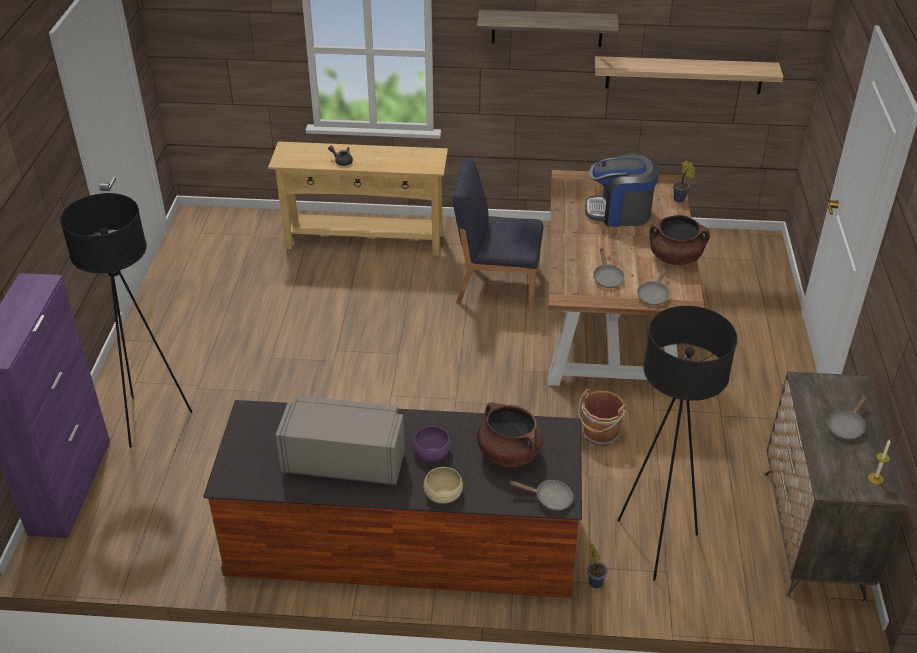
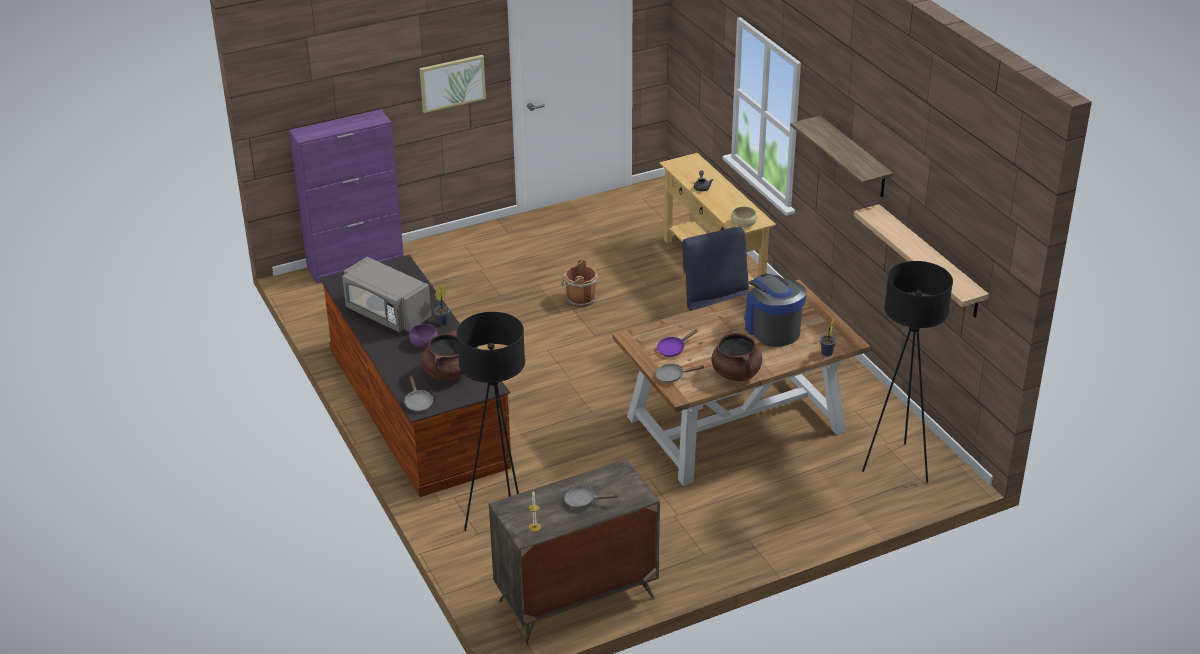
camera: 60 degrees right, 5 degrees down
black floor lamp [60,193,192,448] -> black floor lamp moved to [862,261,953,483]
grey microwave [276,396,405,485] -> grey microwave turned 150 degrees clockwise [342,257,432,332]
beige bowl [423,467,463,504] -> beige bowl moved to [731,206,757,227]
brown bucket [578,388,626,446] -> brown bucket moved to [561,259,598,307]
potted plant [587,543,608,588] -> potted plant moved to [434,285,450,326]
grey frying pan [593,249,625,288] -> purple frying pan [657,329,698,357]
none -> picture [419,55,486,113]

